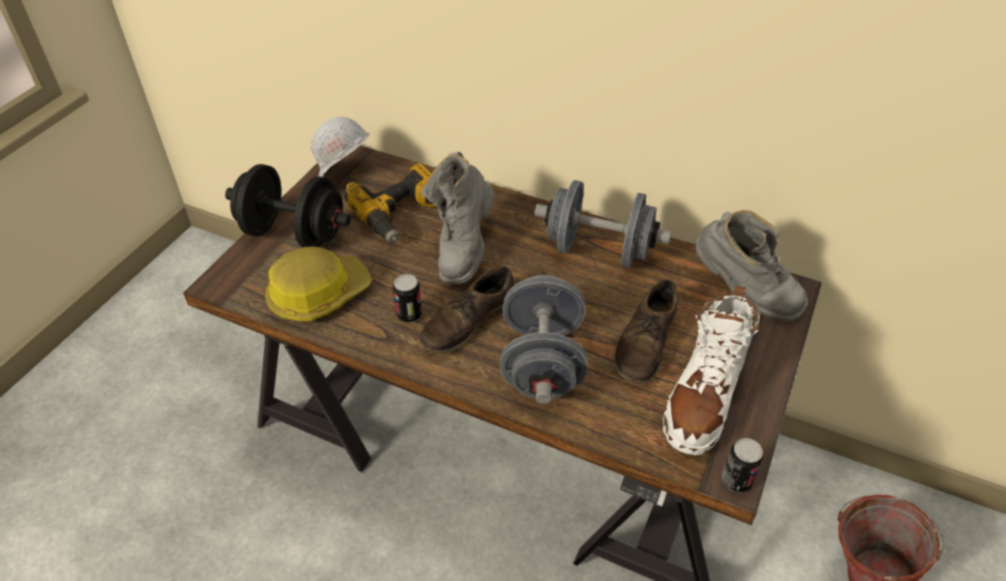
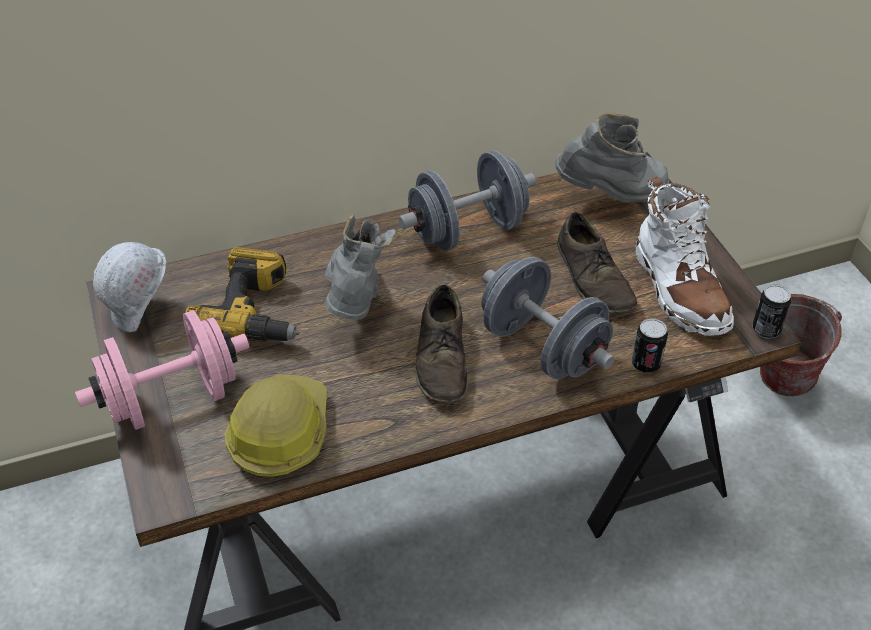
camera: 45 degrees left, 0 degrees up
black dumbbell [225,164,351,247] -> pink dumbbell [75,310,249,430]
can [393,274,422,323] -> can moved to [632,318,668,373]
grey boot [421,152,494,284] -> grey boot turned 150 degrees counterclockwise [325,215,396,320]

